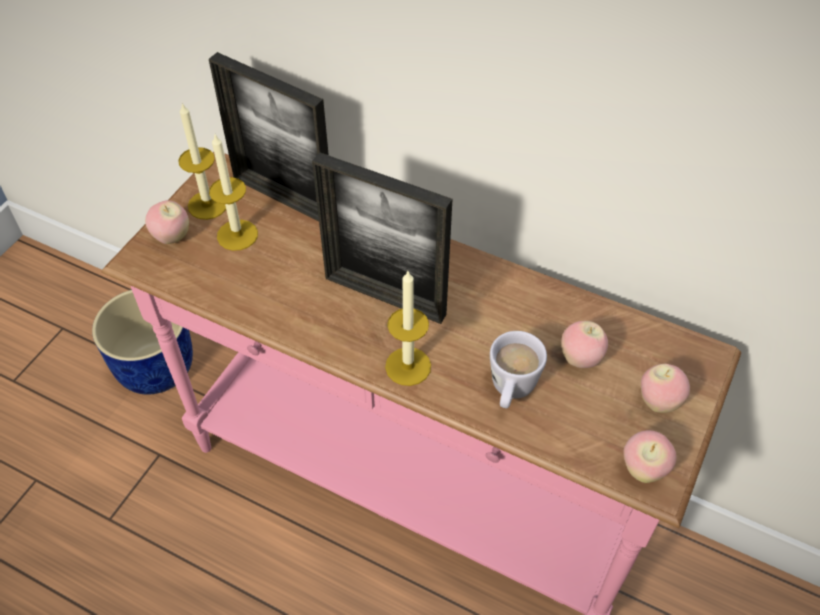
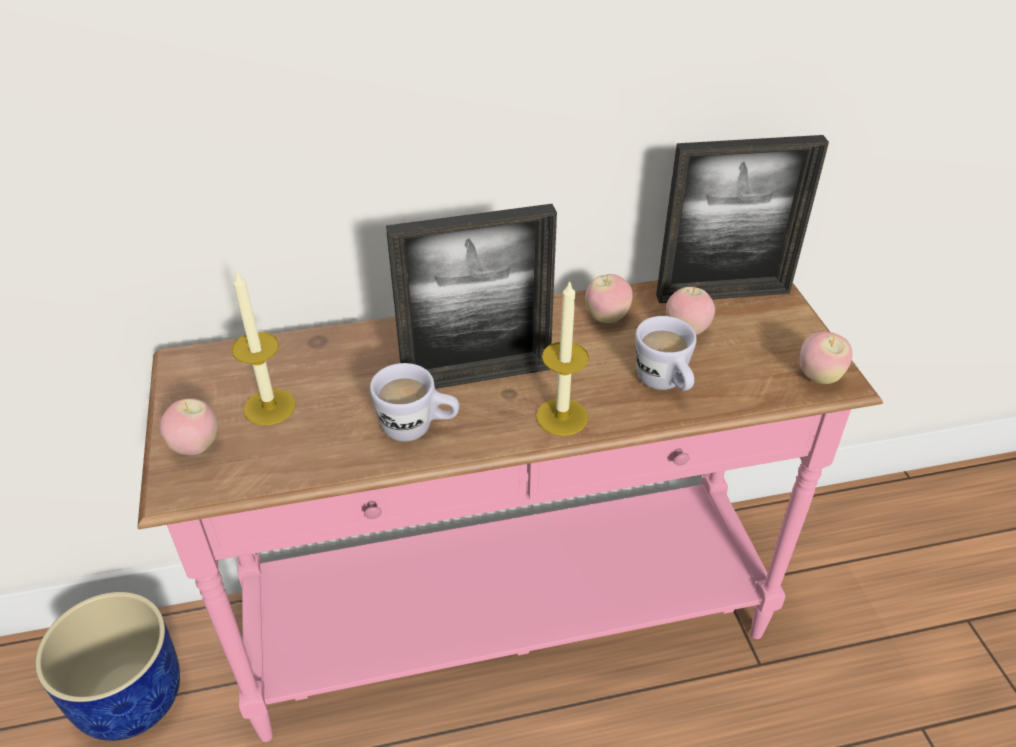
camera: 40 degrees left, 10 degrees down
candle [178,102,226,220] -> none
picture frame [209,52,329,222] -> picture frame moved to [656,135,829,303]
apple [641,364,690,413] -> apple moved to [585,274,633,323]
none -> white mug [370,363,459,442]

